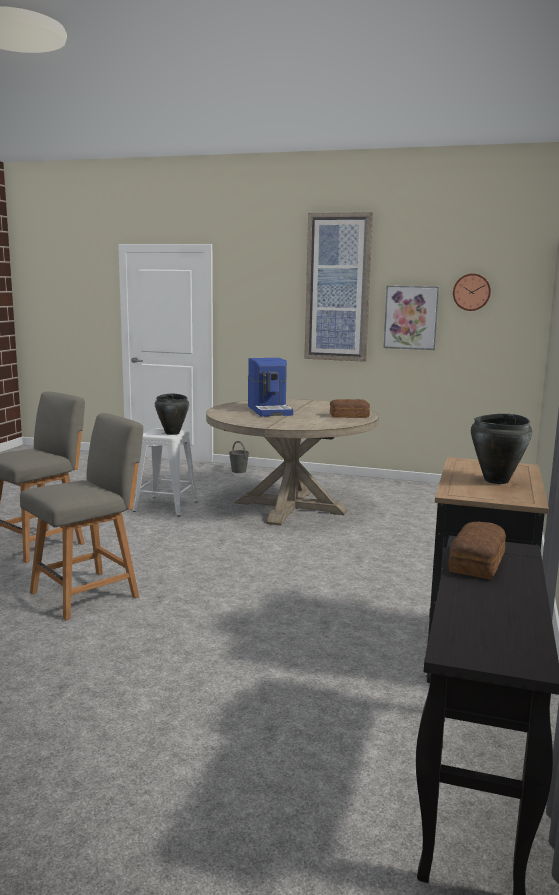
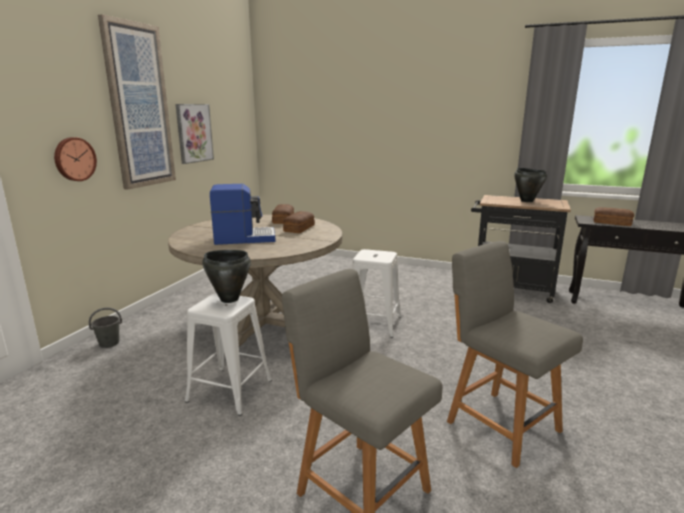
camera: 85 degrees left, 5 degrees up
wall clock [453,274,491,311] -> wall clock moved to [54,137,97,181]
none -> bread [283,211,315,233]
none -> white stool [352,249,401,338]

